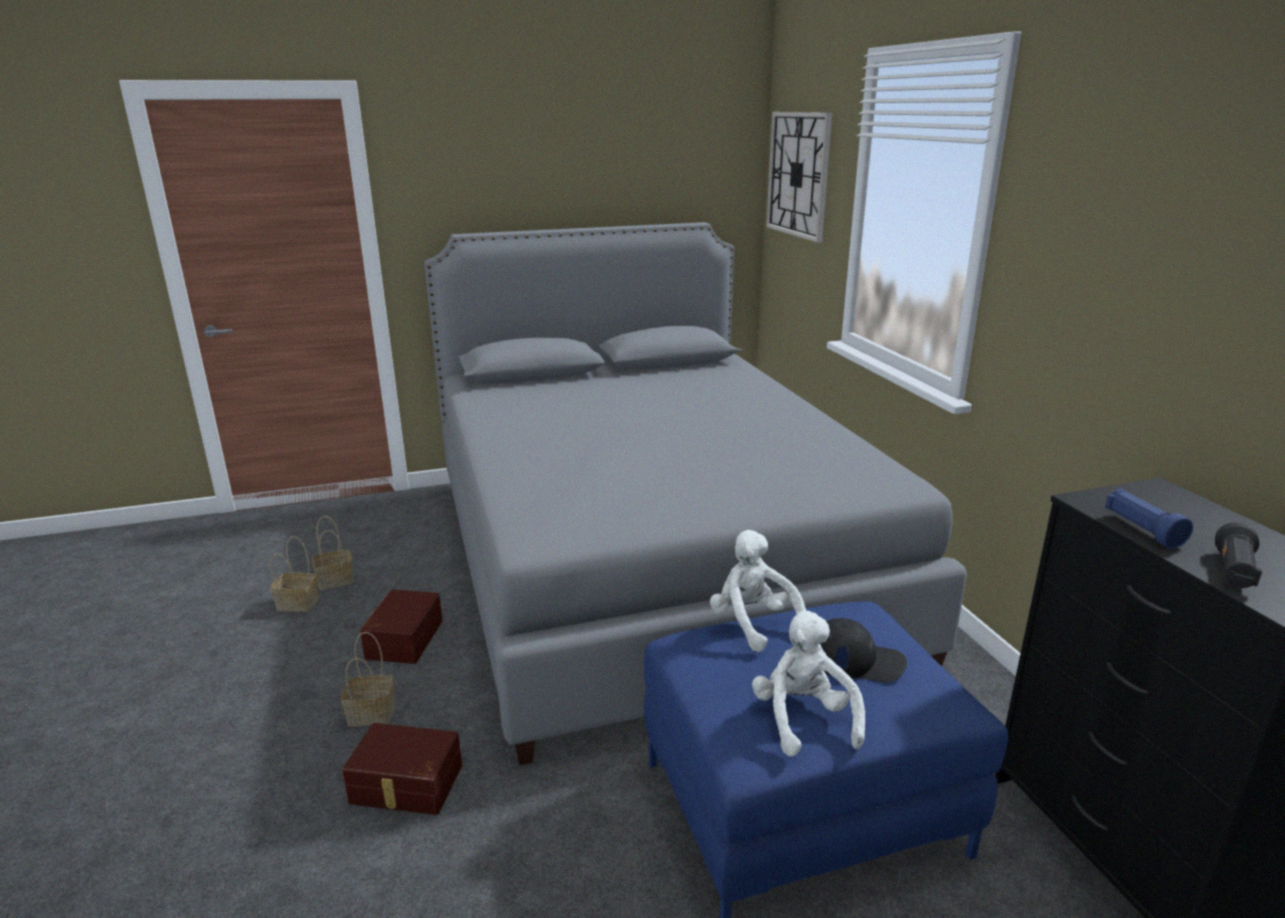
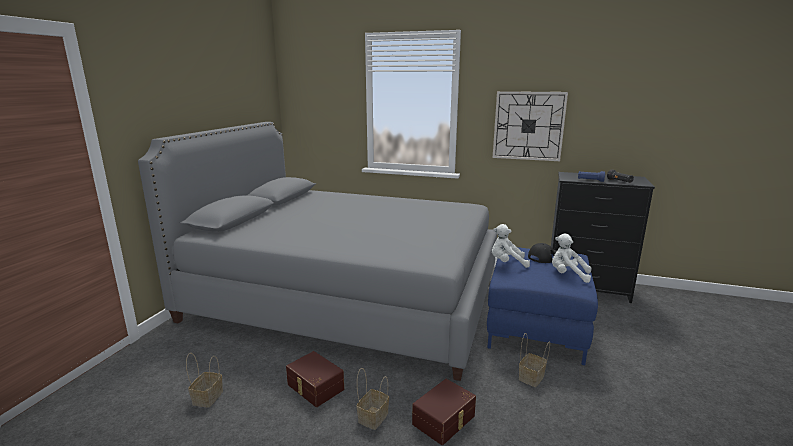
camera: 55 degrees left, 5 degrees down
basket [270,536,319,612] -> basket moved to [519,333,550,387]
wall clock [766,112,832,243] -> wall clock moved to [493,91,568,161]

